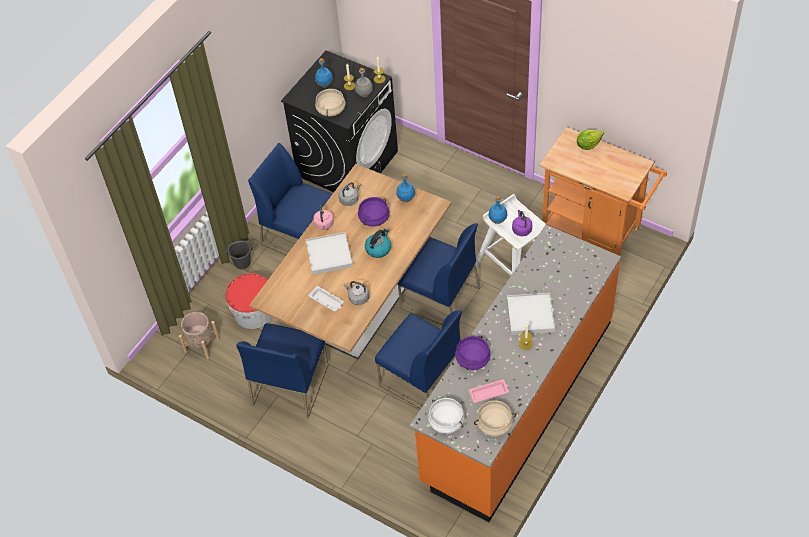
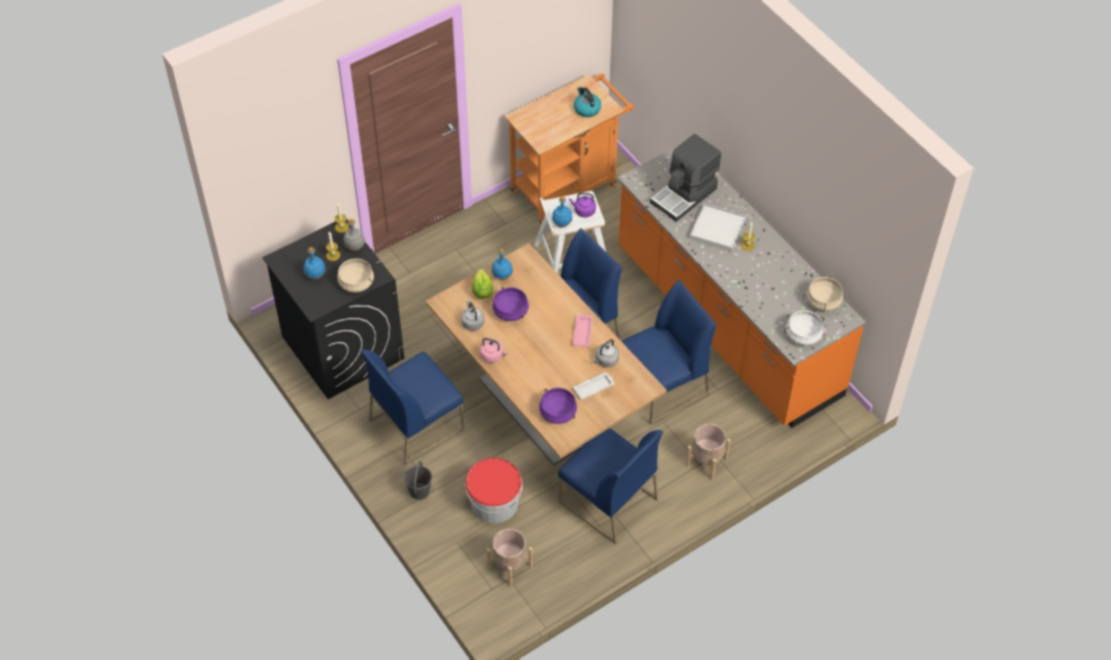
camera: 70 degrees left, 0 degrees up
white tray [306,232,353,275] -> none
kettle [365,228,391,258] -> kettle moved to [574,87,601,117]
purple cooking pot [455,336,491,370] -> purple cooking pot moved to [539,388,577,424]
pink tray [469,379,509,403] -> pink tray moved to [573,314,593,347]
lettuce [577,130,604,150] -> lettuce moved to [472,269,493,299]
none -> coffee machine [650,134,721,222]
none -> beige planter [686,424,730,479]

